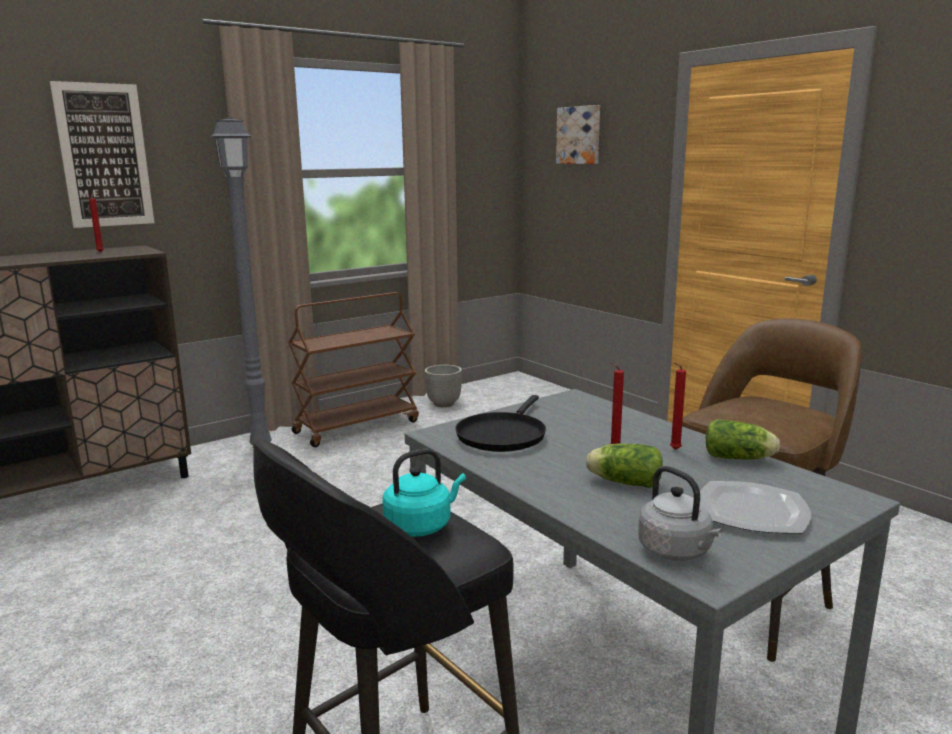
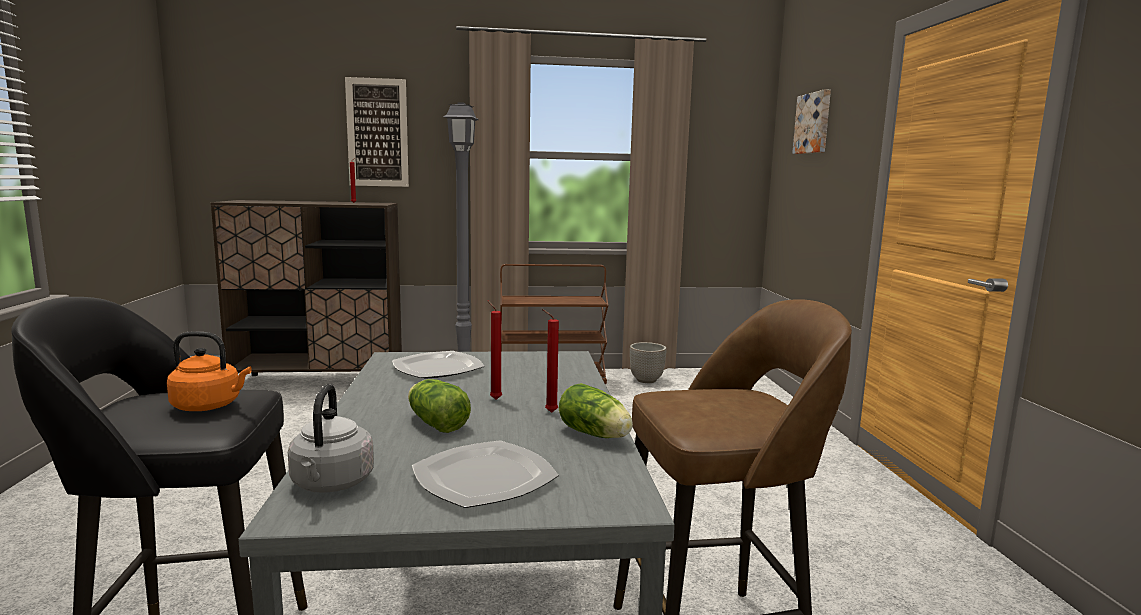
camera: 30 degrees right, 5 degrees down
turquoise kettle [383,449,466,537] -> orange kettle [167,331,251,411]
black frying pan [455,395,546,452] -> plate [392,351,484,379]

